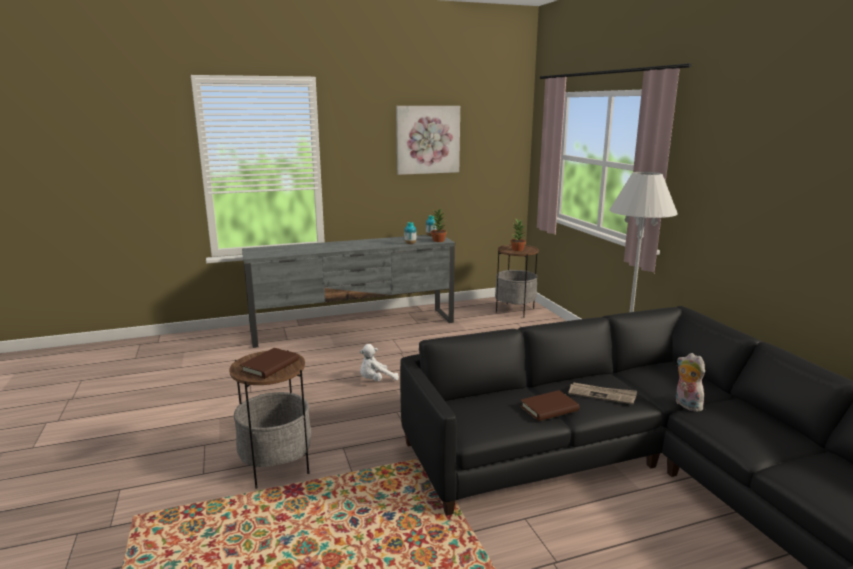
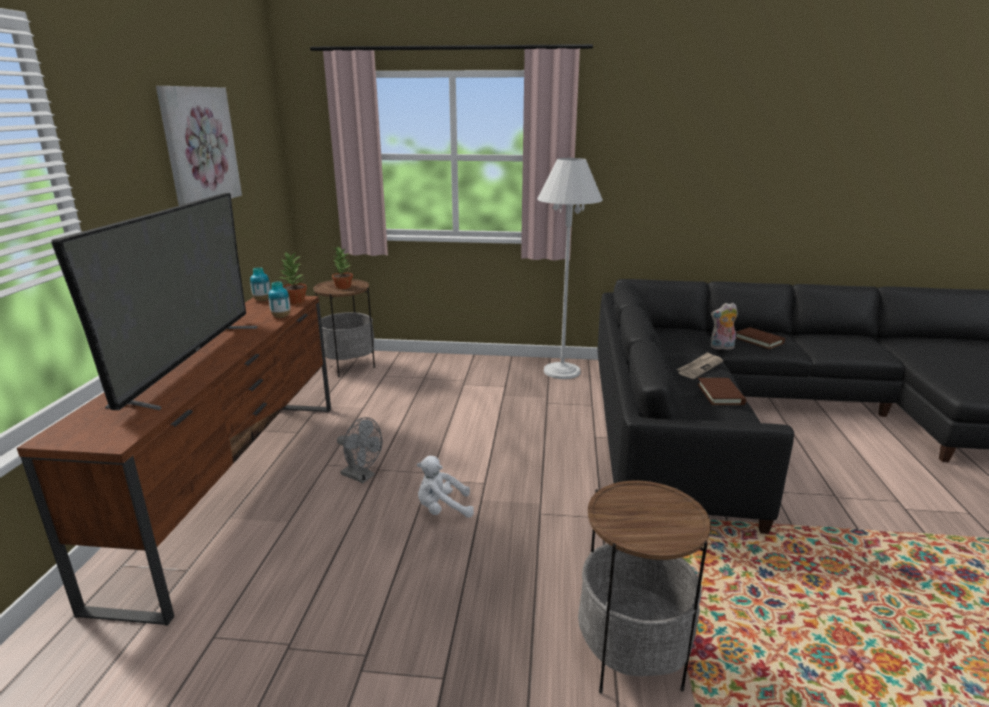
camera: 65 degrees left, 5 degrees up
brown book [240,348,299,379] -> brown book moved to [736,327,785,349]
grey tv stand [242,235,455,348] -> brown tv stand [17,296,331,626]
white plush toy [359,344,399,381] -> white plush toy turned 90 degrees clockwise [417,456,474,518]
none -> television [51,193,258,410]
none -> grey fan [337,417,382,483]

